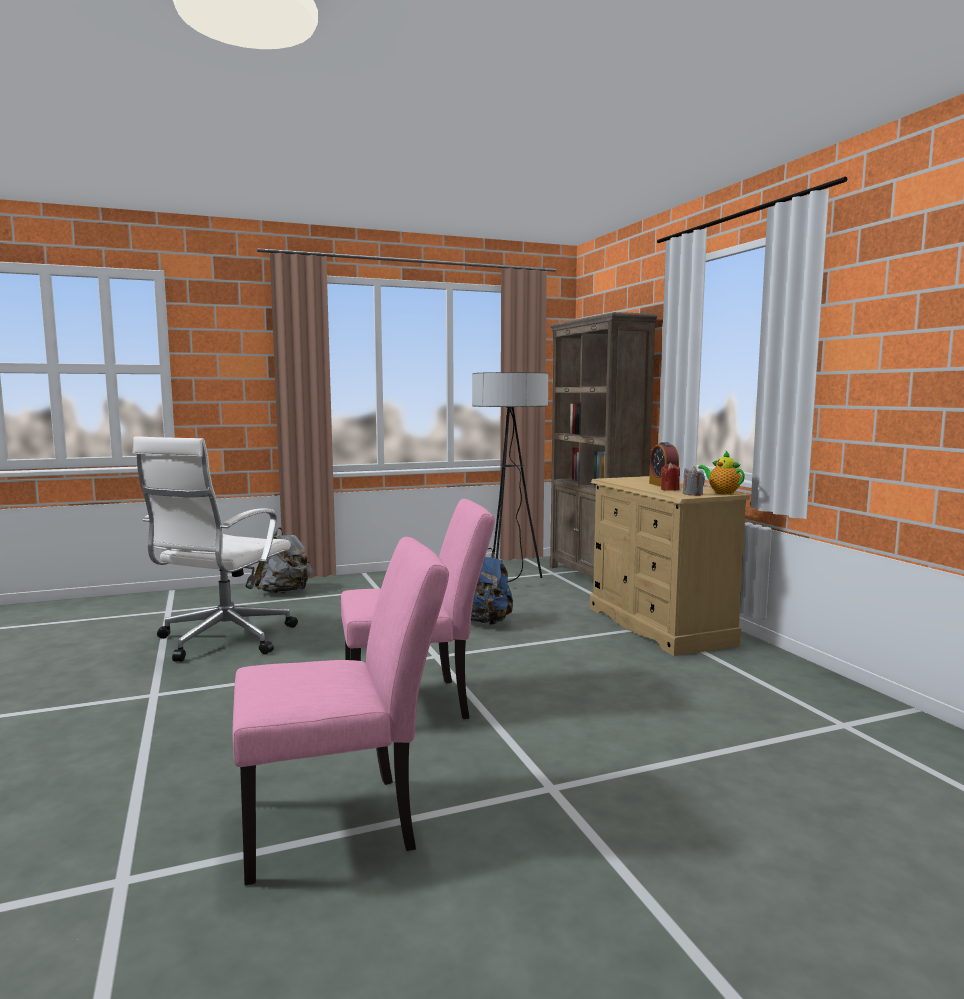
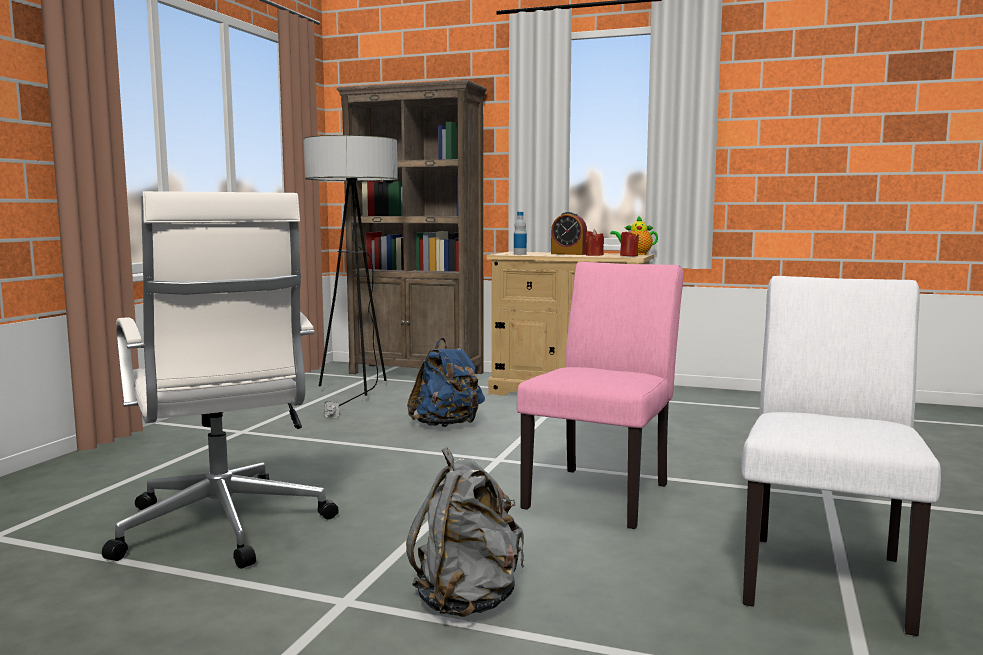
camera: 50 degrees left, 0 degrees up
pink chair [232,537,449,886] -> white chair [741,276,941,636]
grey backpack [254,527,313,593] -> grey backpack moved to [406,447,524,617]
grey candle [683,466,705,496] -> red candle [620,230,639,256]
none -> bottle [514,212,527,255]

